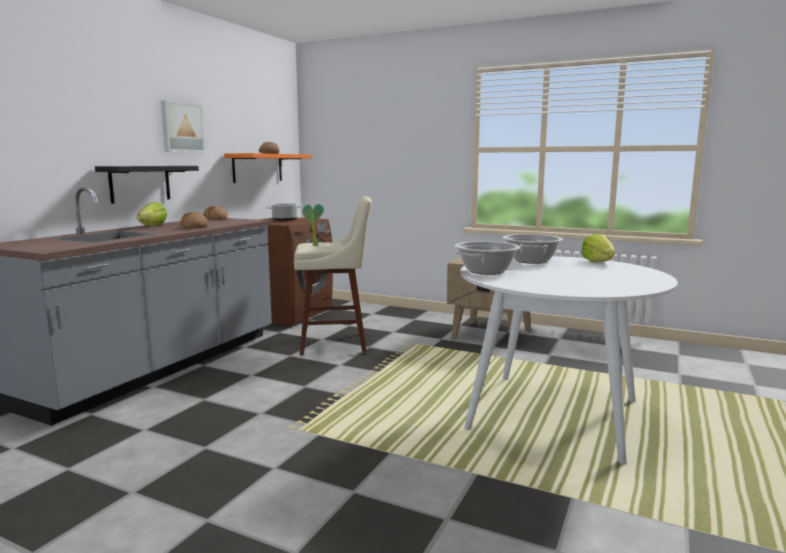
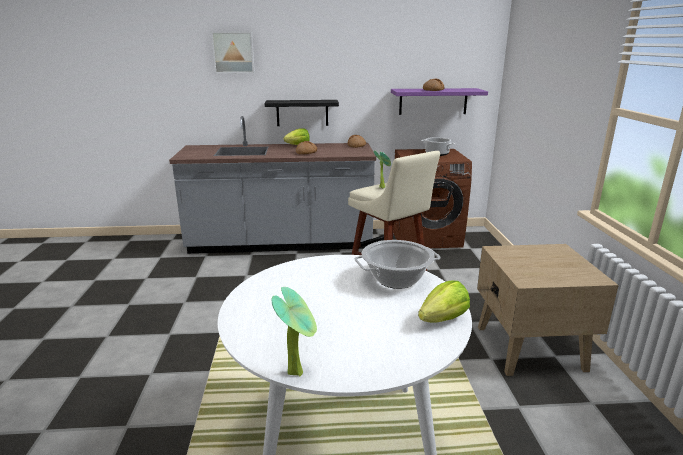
camera: 60 degrees right, 10 degrees up
picture [161,101,205,152] -> picture moved to [211,31,255,73]
orange shelf [224,153,312,183] -> purple shelf [391,88,488,115]
cooking pot [454,241,521,275] -> none
none -> potted plant [271,287,317,377]

